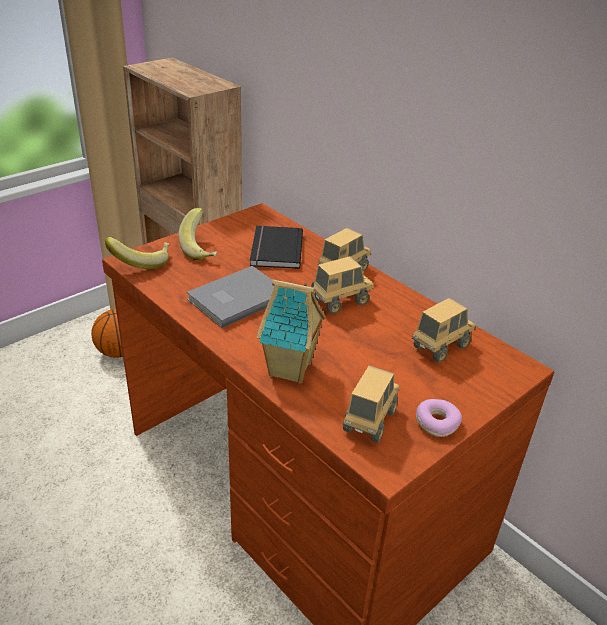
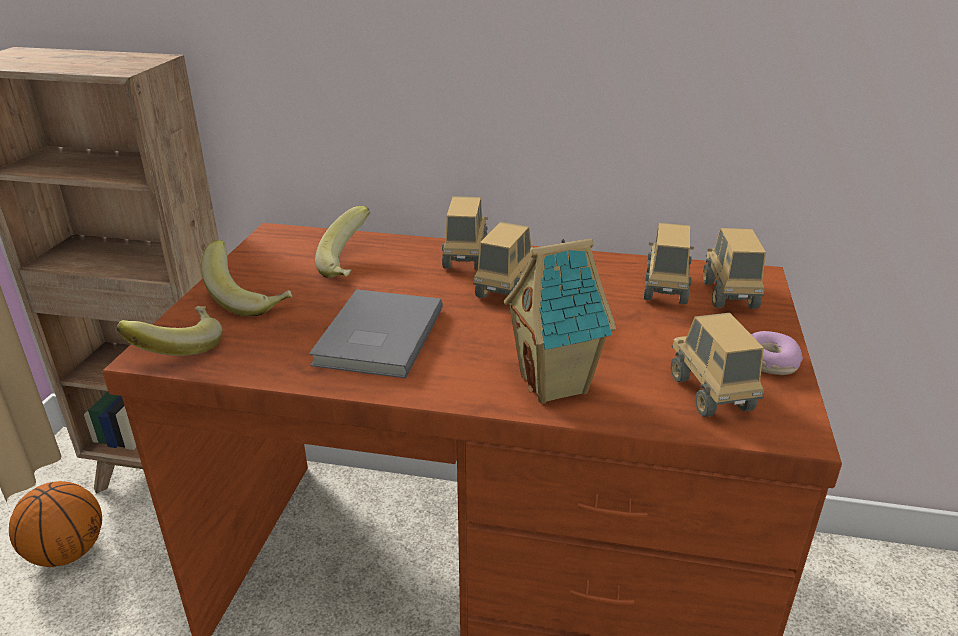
camera: 35 degrees left, 5 degrees down
black book [250,225,303,269] -> banana [315,206,370,278]
none -> toy truck [703,228,766,309]

